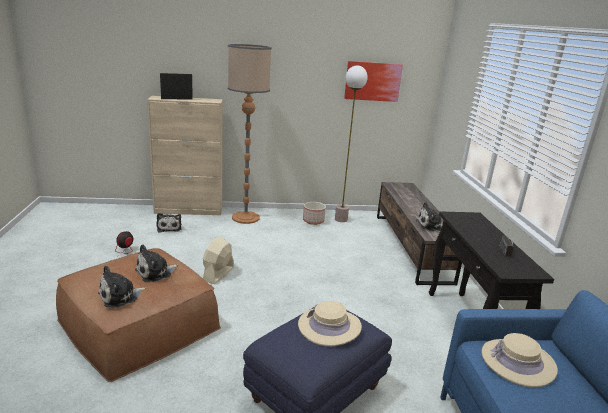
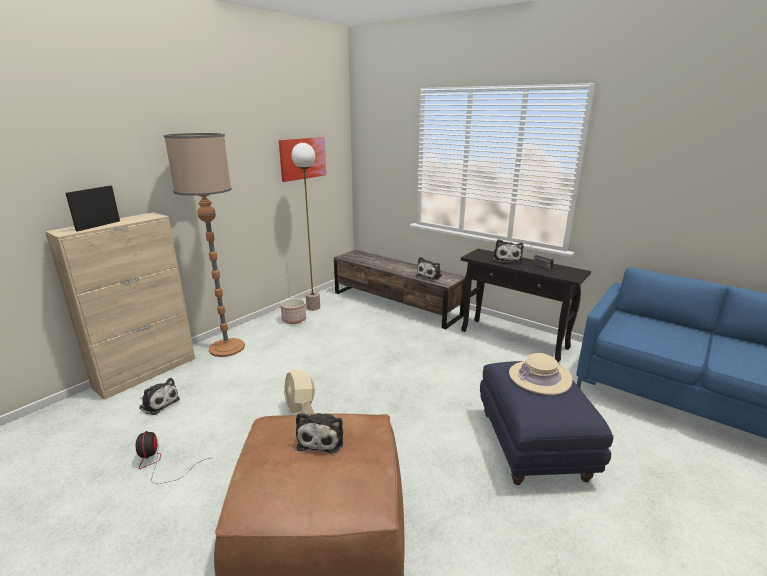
camera: 45 degrees left, 0 degrees up
plush toy [98,265,146,308] -> plush toy moved to [493,239,523,263]
beige hat [482,333,558,387] -> none

